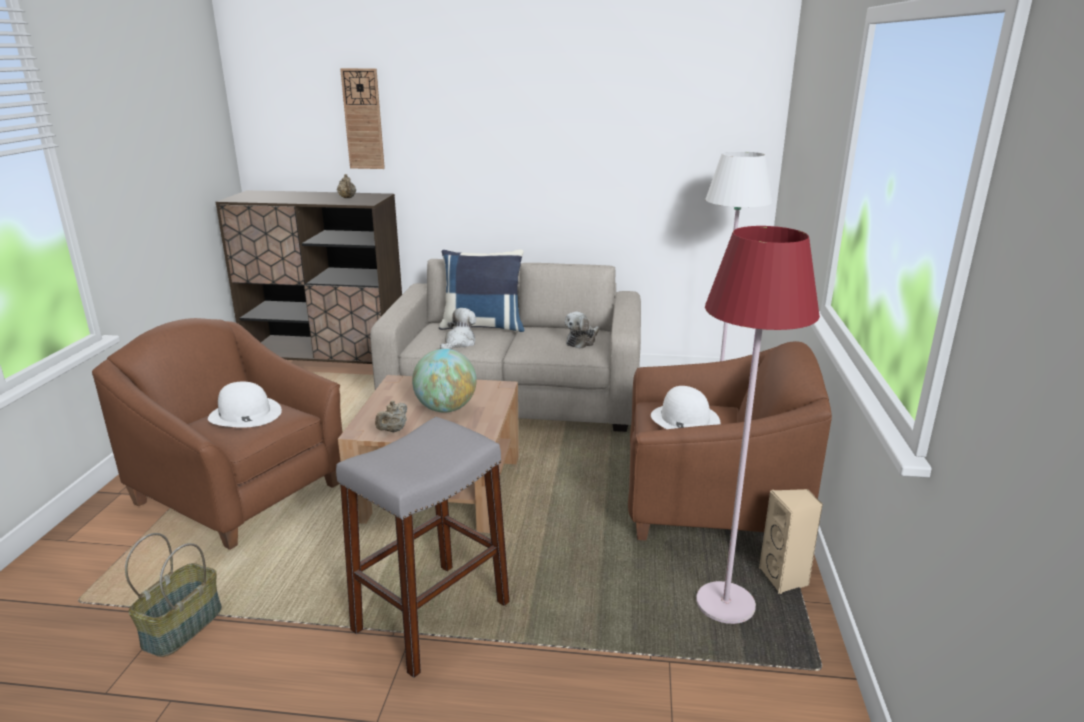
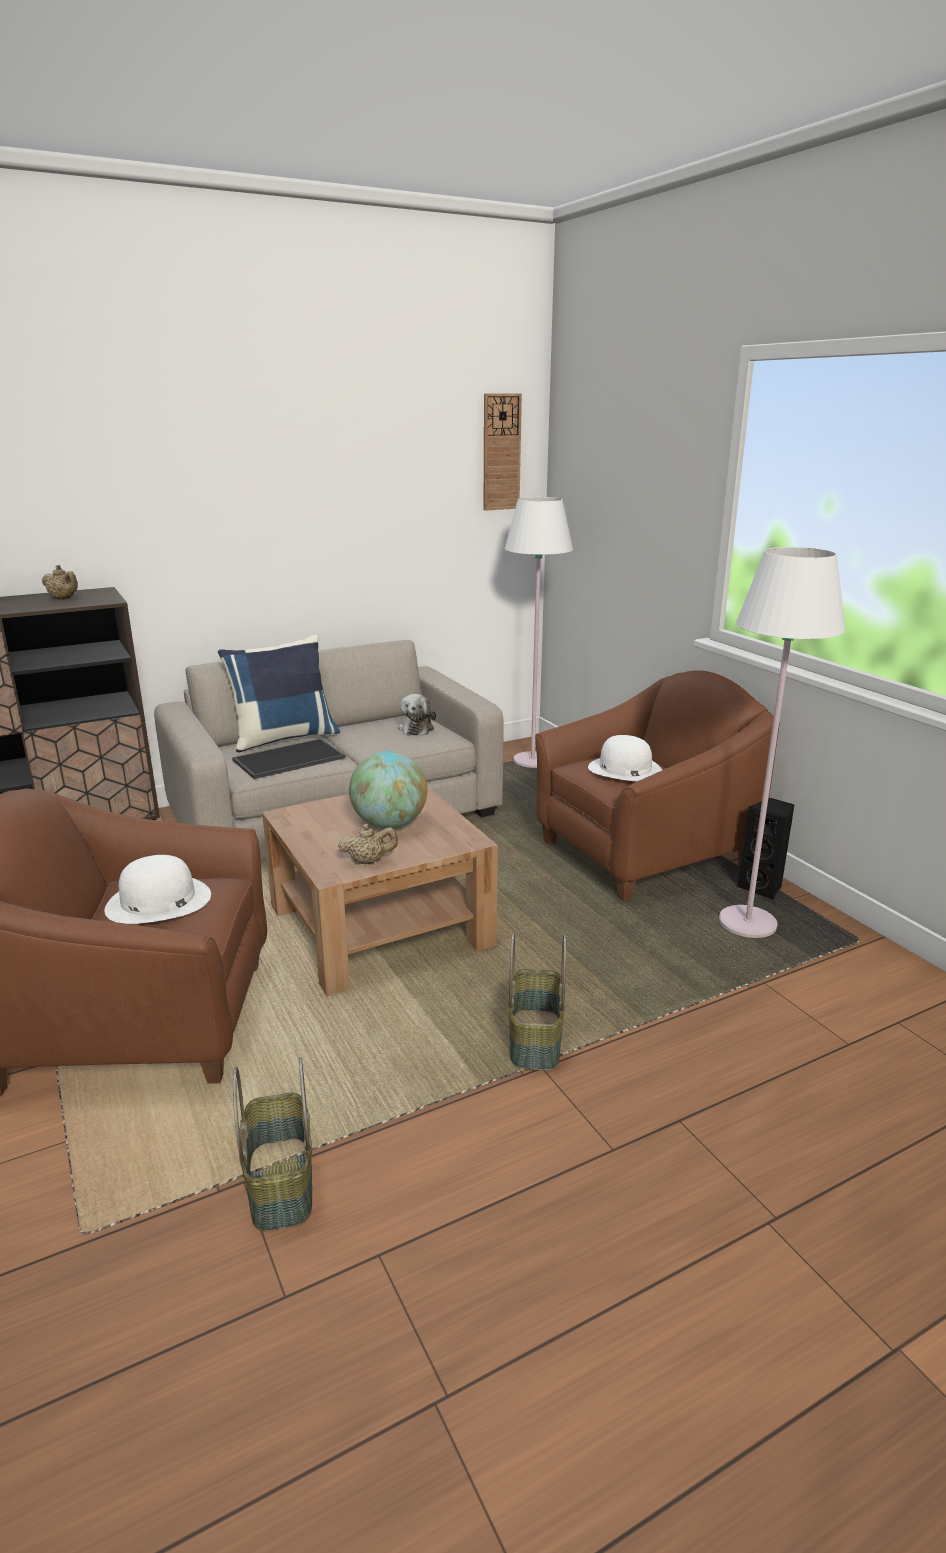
camera: 35 degrees left, 0 degrees up
grey stool [336,417,510,678] -> basket [508,932,566,1071]
wall clock [340,68,385,169] -> wall clock moved to [484,393,522,511]
beige teapot [375,401,407,432] -> beige teapot turned 90 degrees counterclockwise [338,824,398,864]
plush toy [440,308,476,349] -> tray [232,739,346,779]
red floor lamp [696,226,820,624] -> white floor lamp [719,547,845,938]
beige speaker [759,489,823,594] -> black speaker [737,797,794,900]

